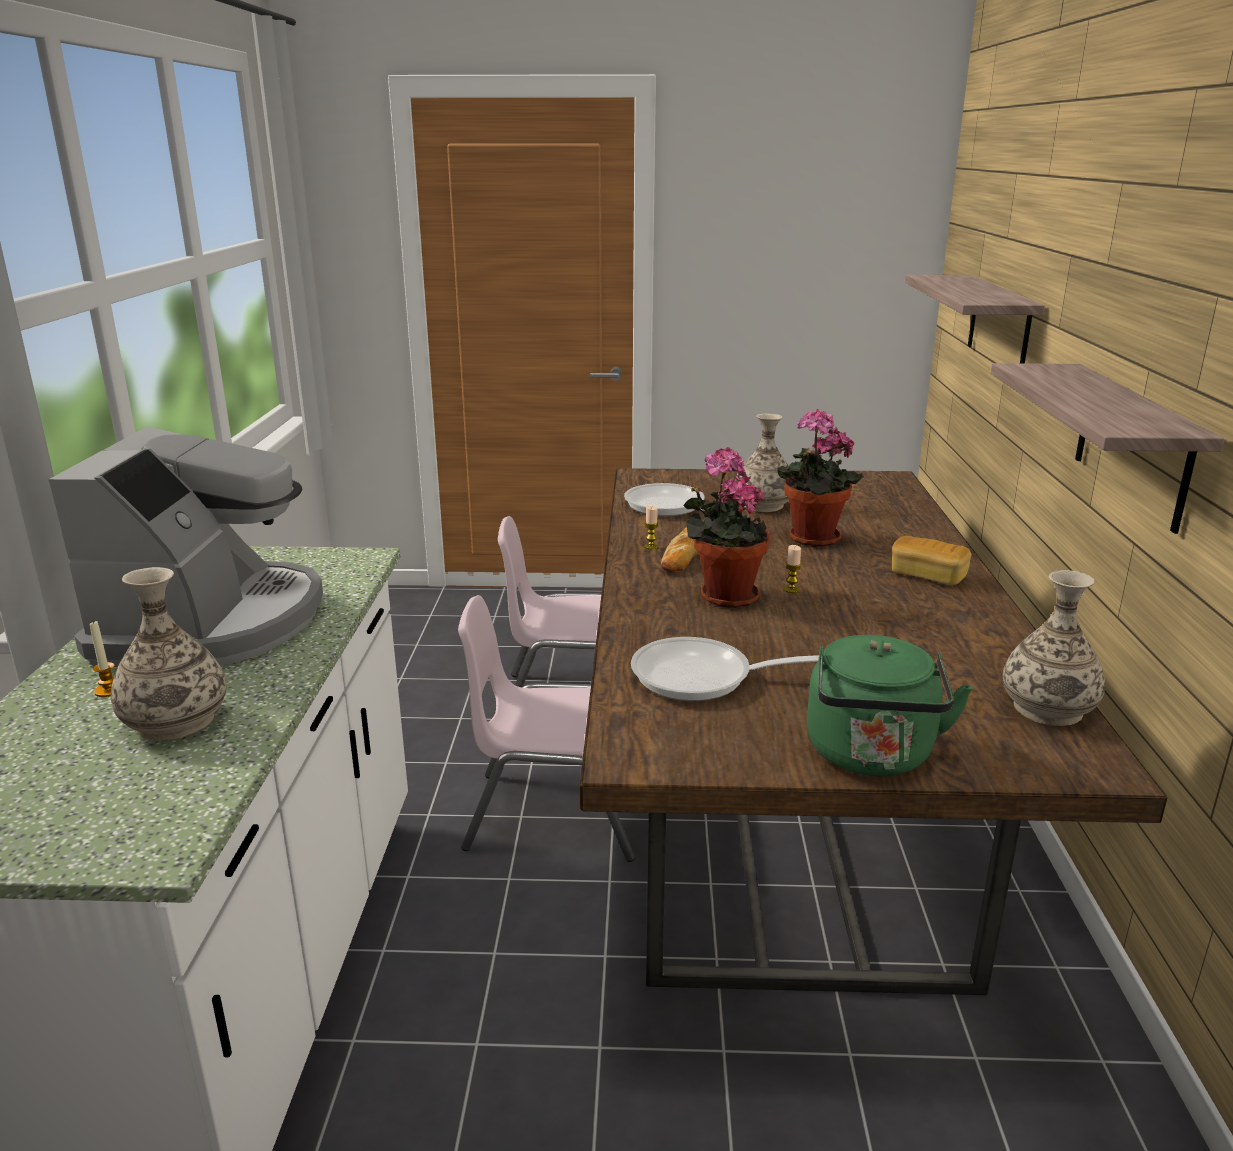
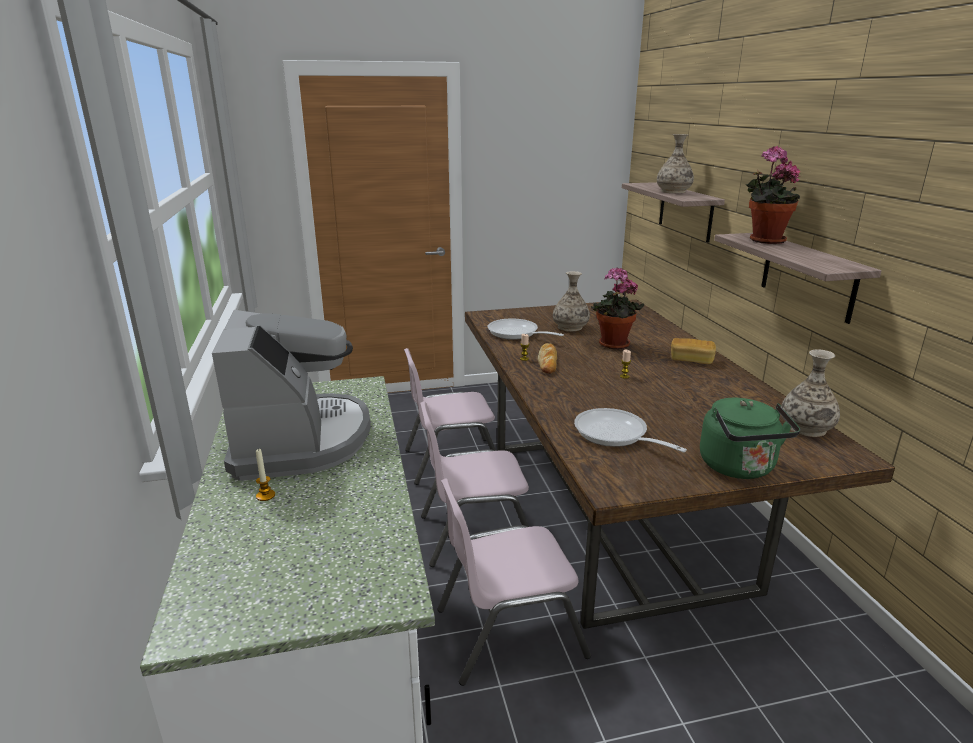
camera: 15 degrees left, 0 degrees up
vase [111,567,226,740] -> vase moved to [657,134,694,193]
frying pan [631,637,819,701] -> frying pan turned 60 degrees clockwise [574,408,687,452]
potted plant [683,447,770,608] -> potted plant moved to [746,146,800,244]
none -> pink chair [437,478,591,686]

